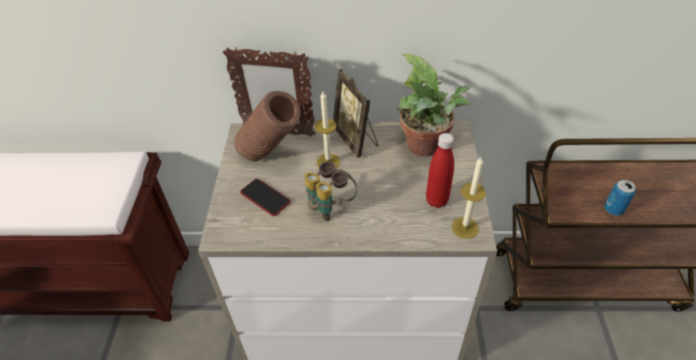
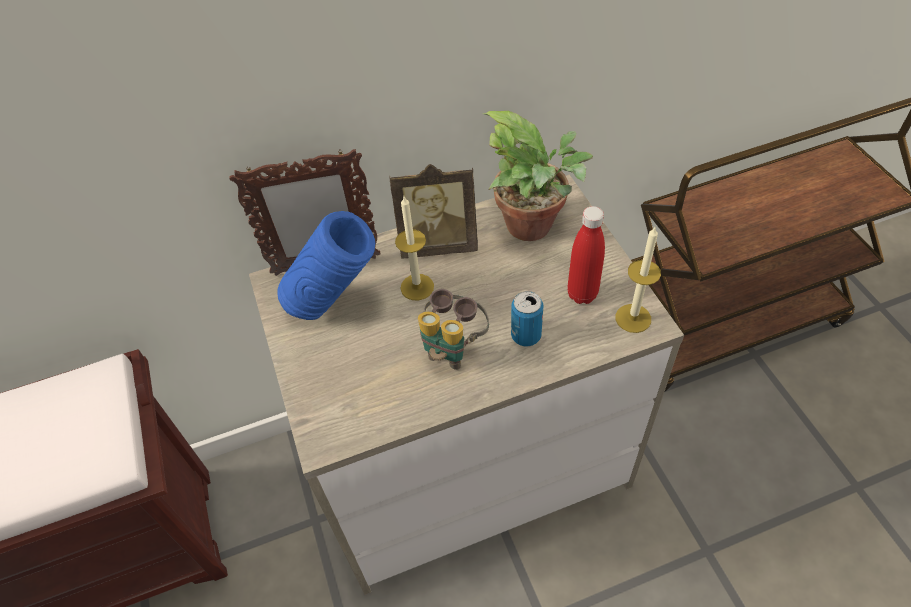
camera: 20 degrees left, 5 degrees up
brown vase [234,91,300,162] -> blue vase [277,211,375,320]
phone [240,179,291,216] -> none
picture frame [333,69,378,158] -> picture frame turned 45 degrees counterclockwise [389,164,478,259]
can [604,180,636,216] -> can moved to [511,291,543,347]

